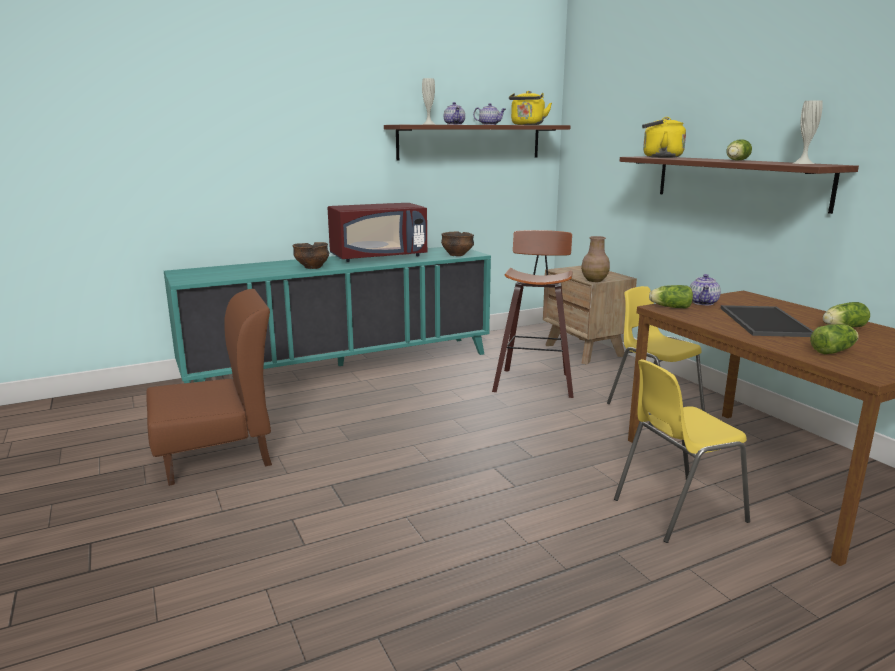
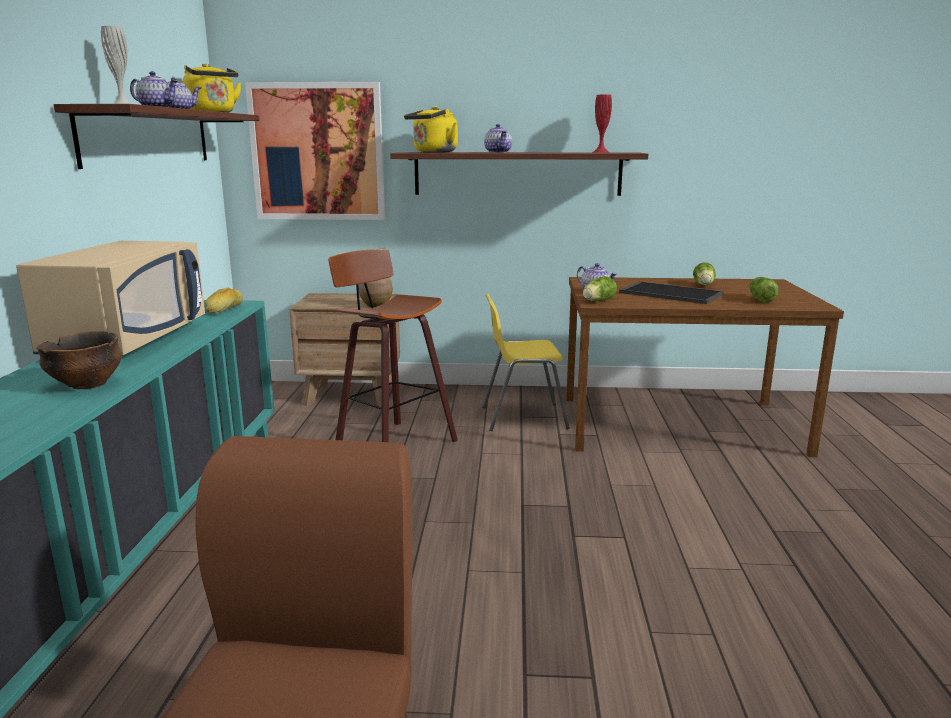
camera: 60 degrees left, 0 degrees up
red microwave [327,203,427,262] -> beige microwave [16,241,205,355]
bowl [441,232,474,256] -> bread [204,287,243,314]
yellow chair [614,359,750,543] -> none
lettuce [726,139,752,161] -> none
white vase [793,100,823,164] -> red vase [593,94,612,153]
none -> picture [245,82,385,220]
none -> teapot [484,124,512,153]

